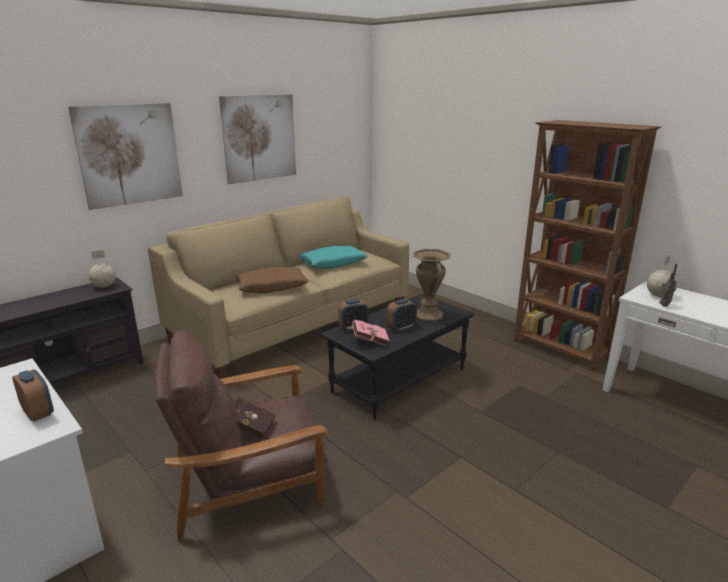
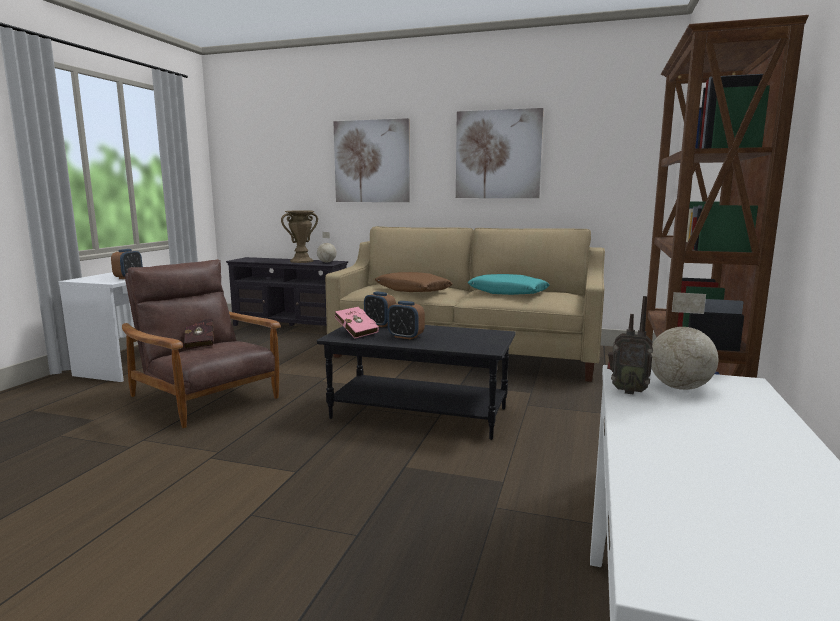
camera: 60 degrees right, 10 degrees down
brown vase [413,249,450,322] -> brown vase moved to [281,210,318,263]

